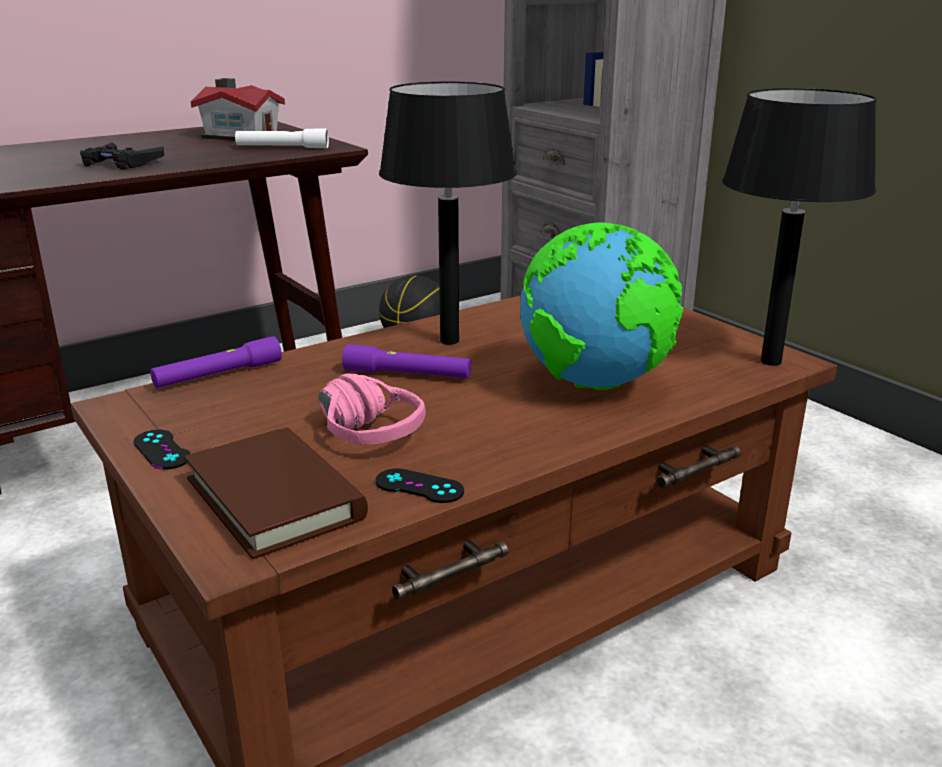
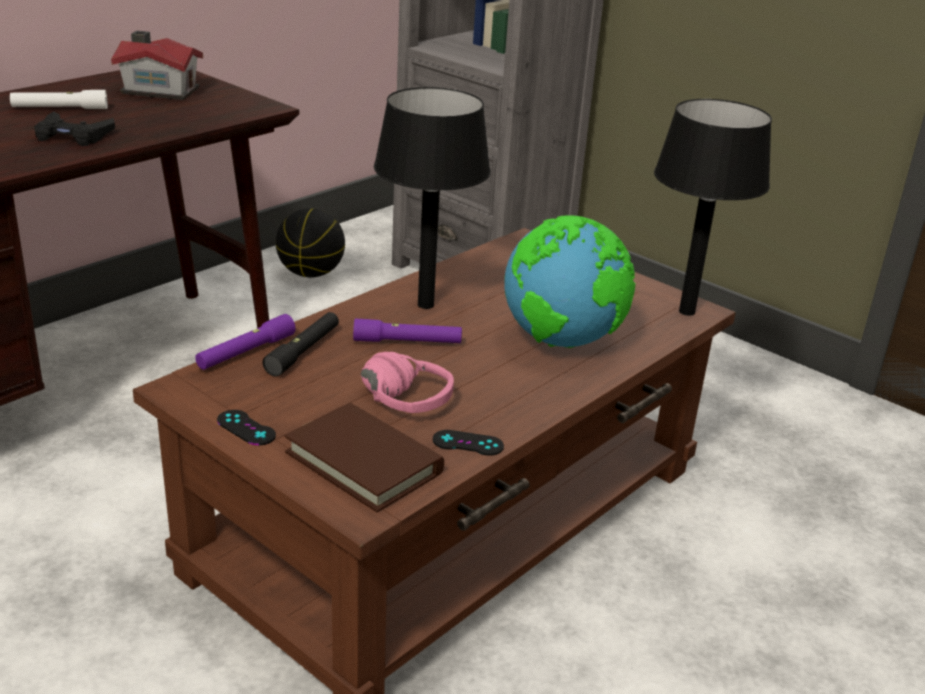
camera: 15 degrees left, 5 degrees up
white flashlight [235,129,329,148] -> white flashlight moved to [10,90,107,109]
none -> black flashlight [263,312,339,376]

